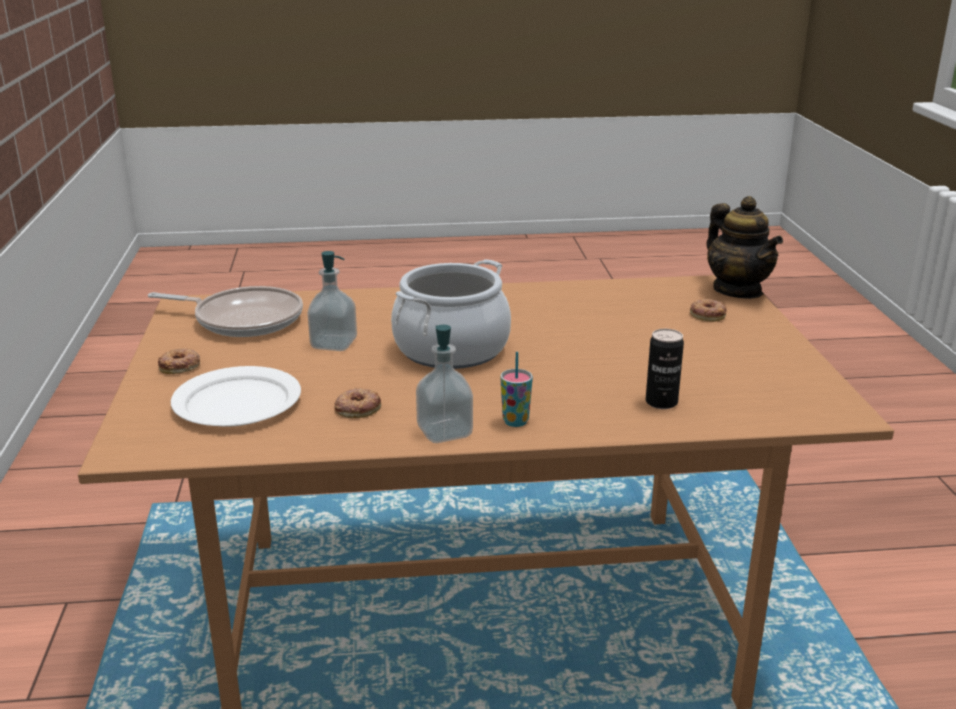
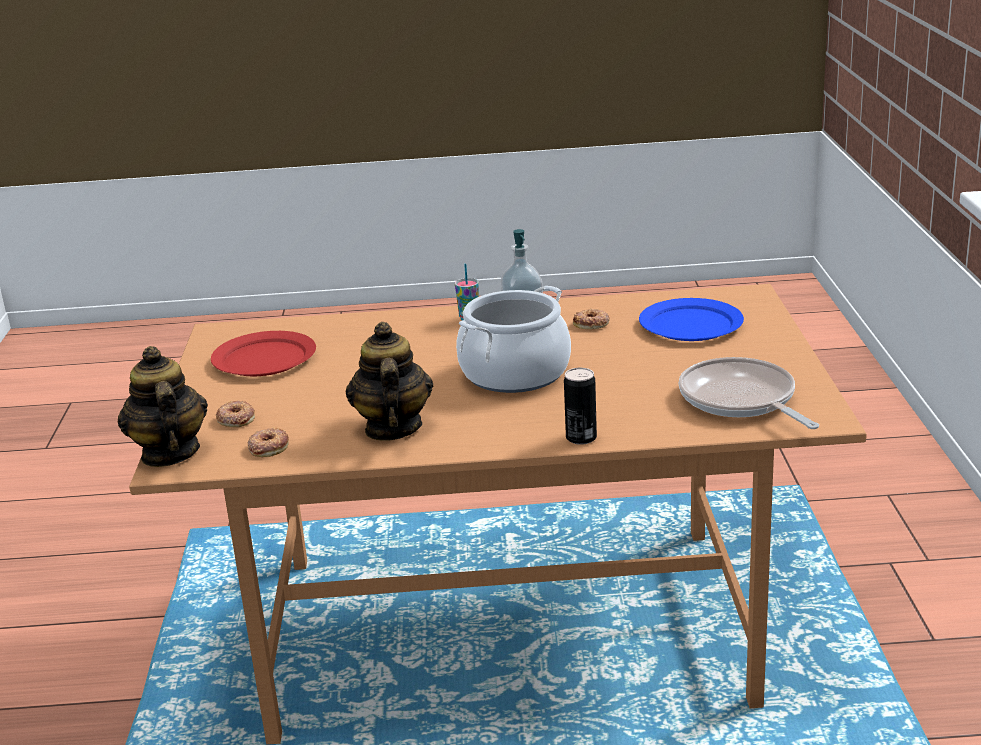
camera: 175 degrees left, 0 degrees up
frying pan [148,286,303,337] -> frying pan turned 45 degrees clockwise [679,357,819,429]
donut [158,348,200,374] -> donut moved to [248,428,289,457]
white plate [171,366,301,427] -> blue plate [639,298,744,341]
soap dispenser [308,251,357,351] -> none
can [646,329,684,409] -> can moved to [564,368,597,445]
none -> red plate [211,331,316,376]
none -> teapot [346,322,433,441]

